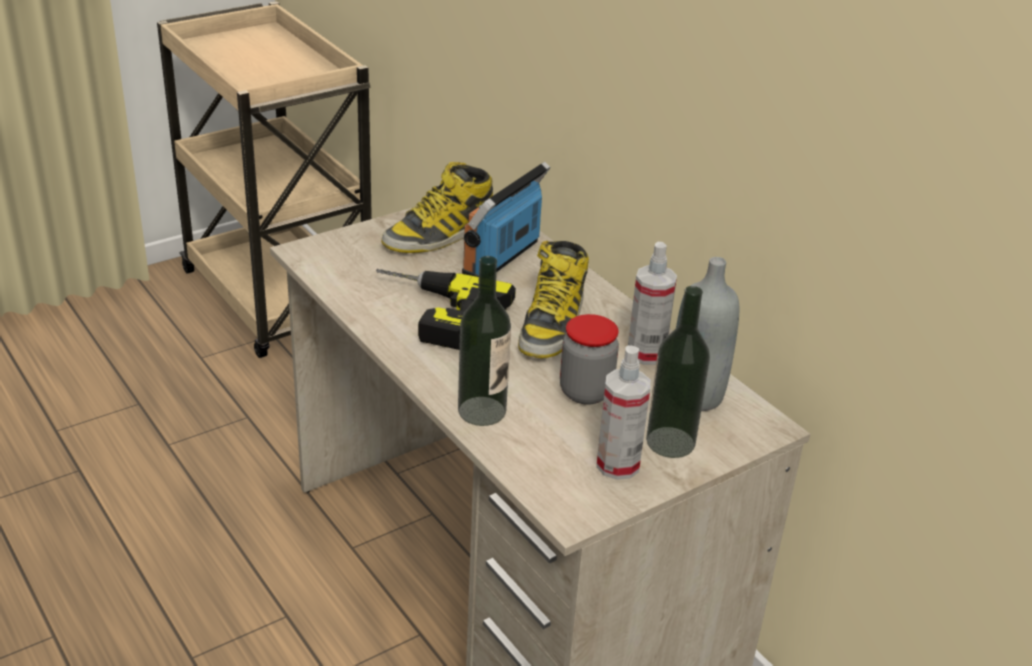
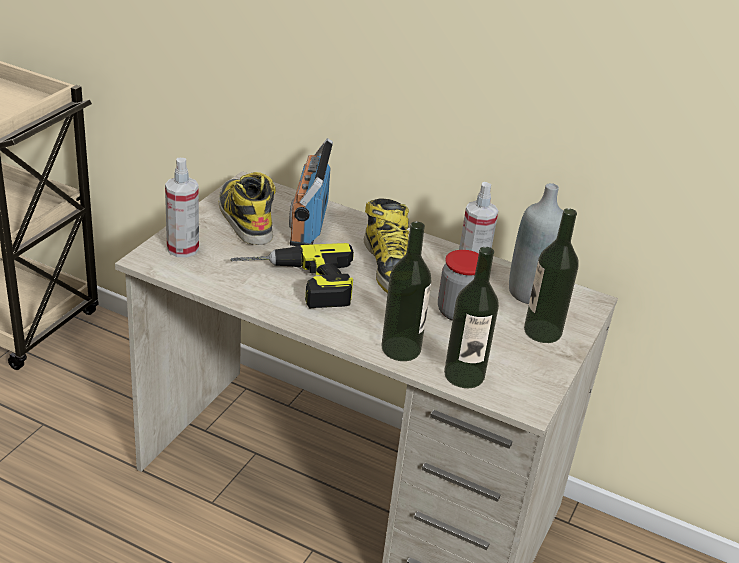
camera: 30 degrees left, 0 degrees up
boot [381,162,493,253] -> boot turned 135 degrees clockwise [219,172,275,245]
spray bottle [596,345,651,480] -> spray bottle moved to [165,158,199,257]
none -> bottle [444,247,499,388]

